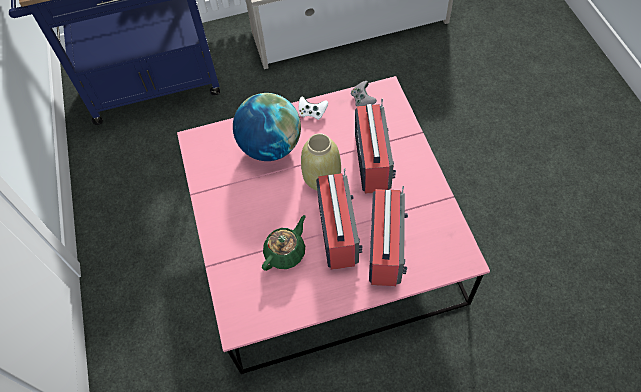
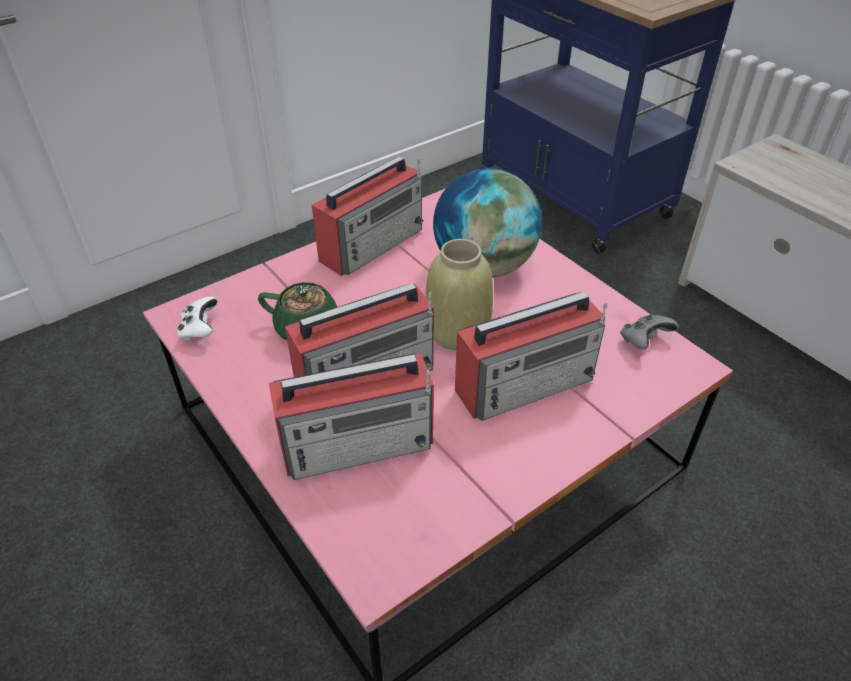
camera: 65 degrees right, 15 degrees down
white game controller [299,97,328,120] -> white game controller moved to [178,297,217,341]
none -> radio [312,156,423,276]

